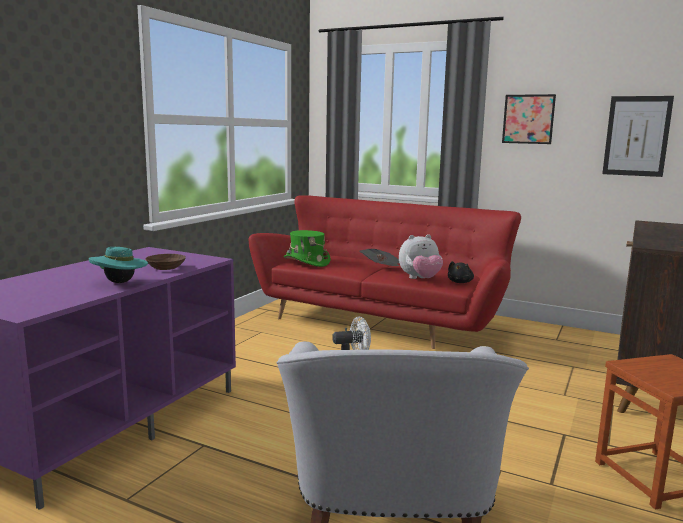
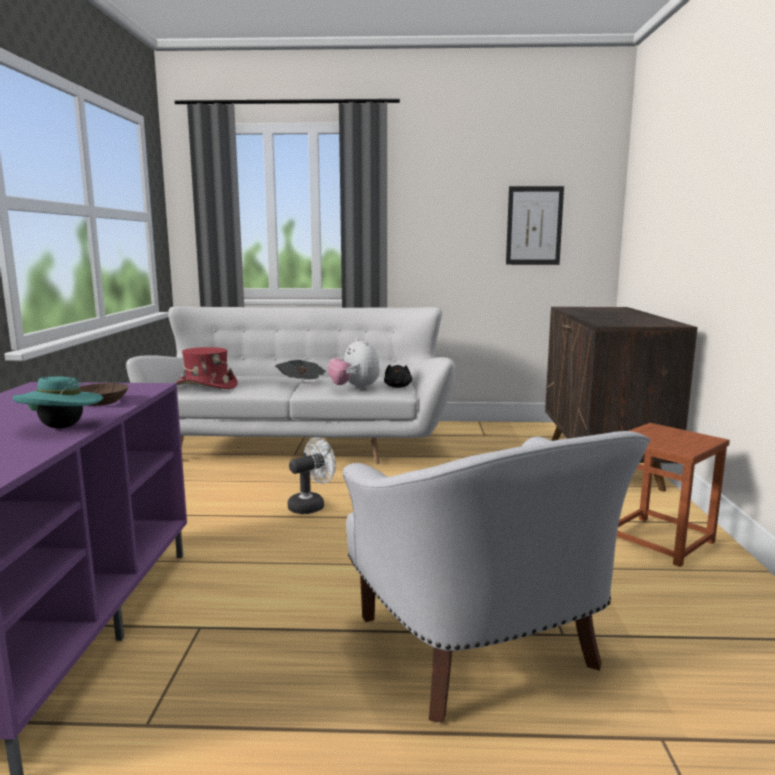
camera: 25 degrees left, 0 degrees up
red sofa [249,195,521,349] -> white sofa [126,306,456,464]
green hat [284,230,331,267] -> red hat [176,347,237,389]
plush toy [399,234,443,279] -> plush toy turned 105 degrees clockwise [328,338,380,390]
picture [502,94,556,144] -> none

